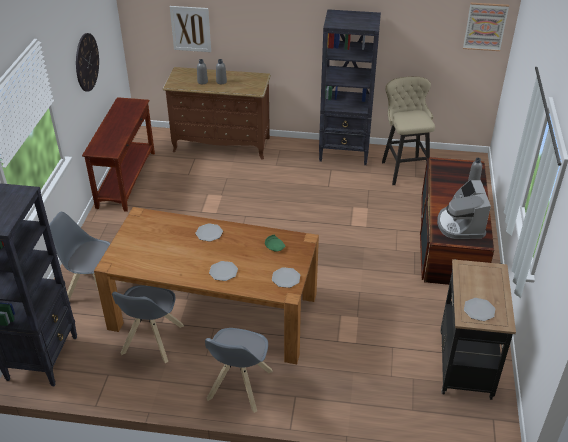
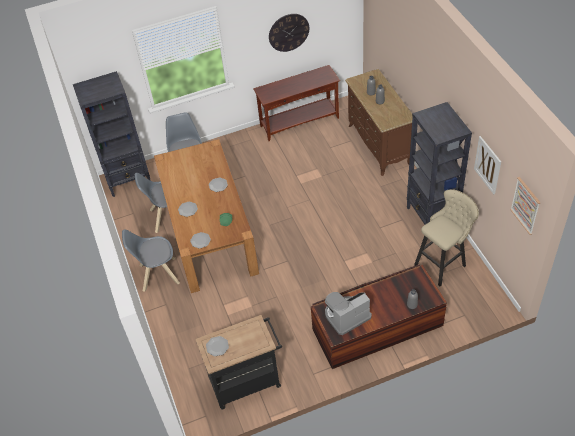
camera: 65 degrees right, 10 degrees up
picture [170,6,211,52] -> picture moved to [474,136,501,194]

